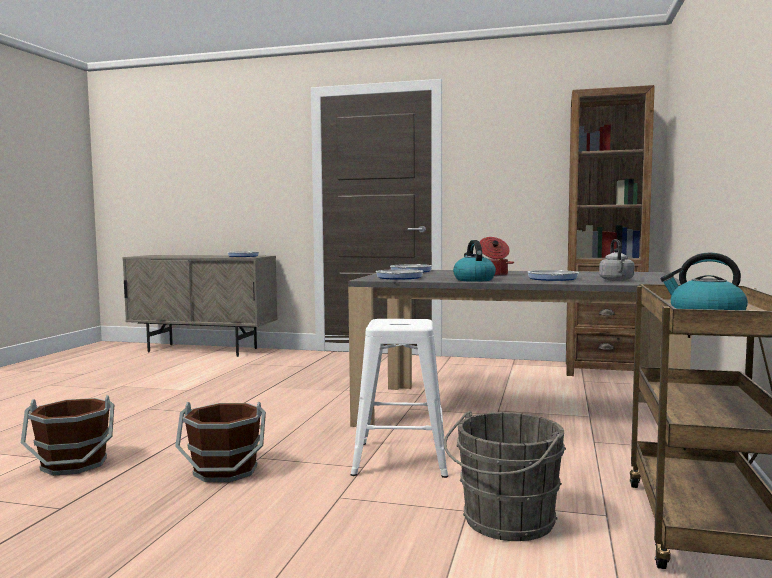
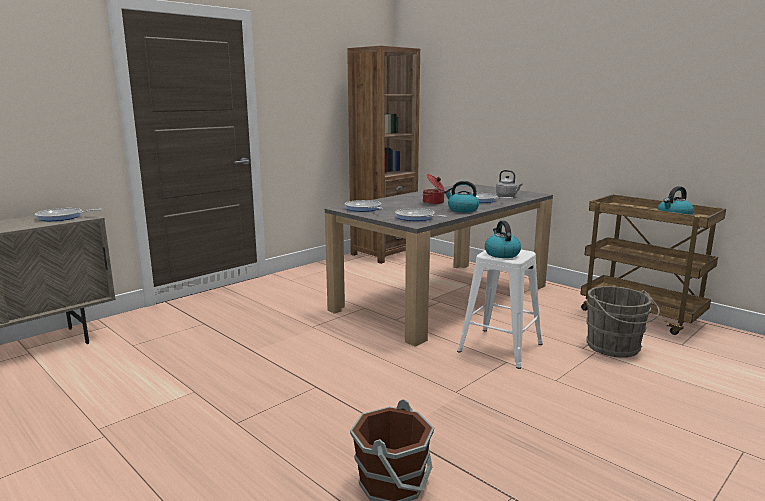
camera: 60 degrees left, 10 degrees up
brown bucket [175,402,266,482] -> none
none -> kettle [485,221,521,258]

